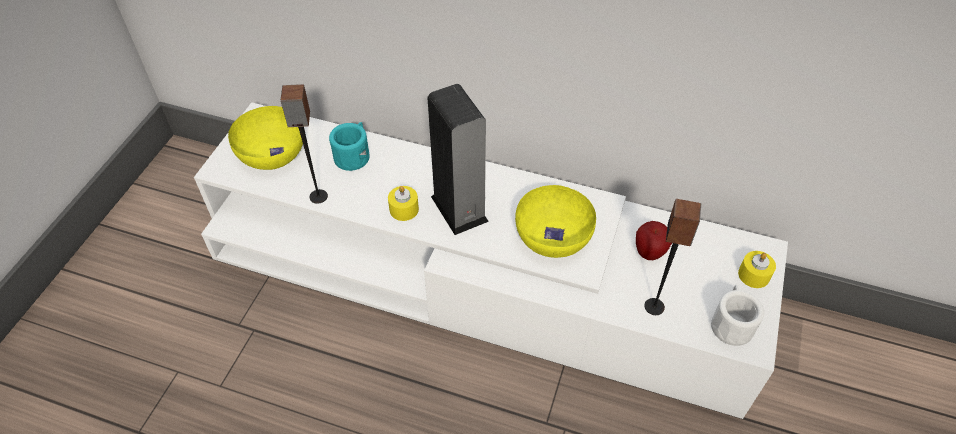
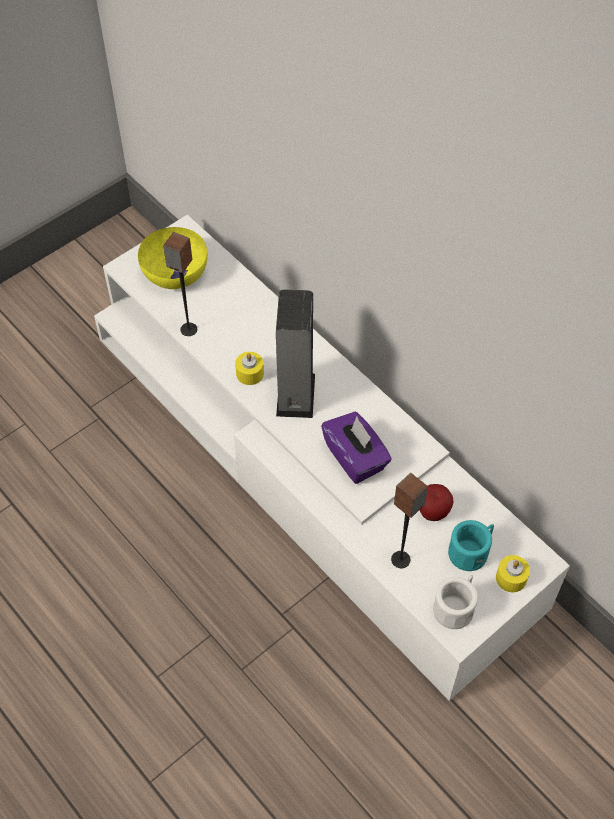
camera: 30 degrees right, 5 degrees up
turquoise mug [329,122,370,171] -> turquoise mug moved to [448,520,494,571]
yellow bowl [515,185,596,258] -> purple tissue box [321,412,392,484]

